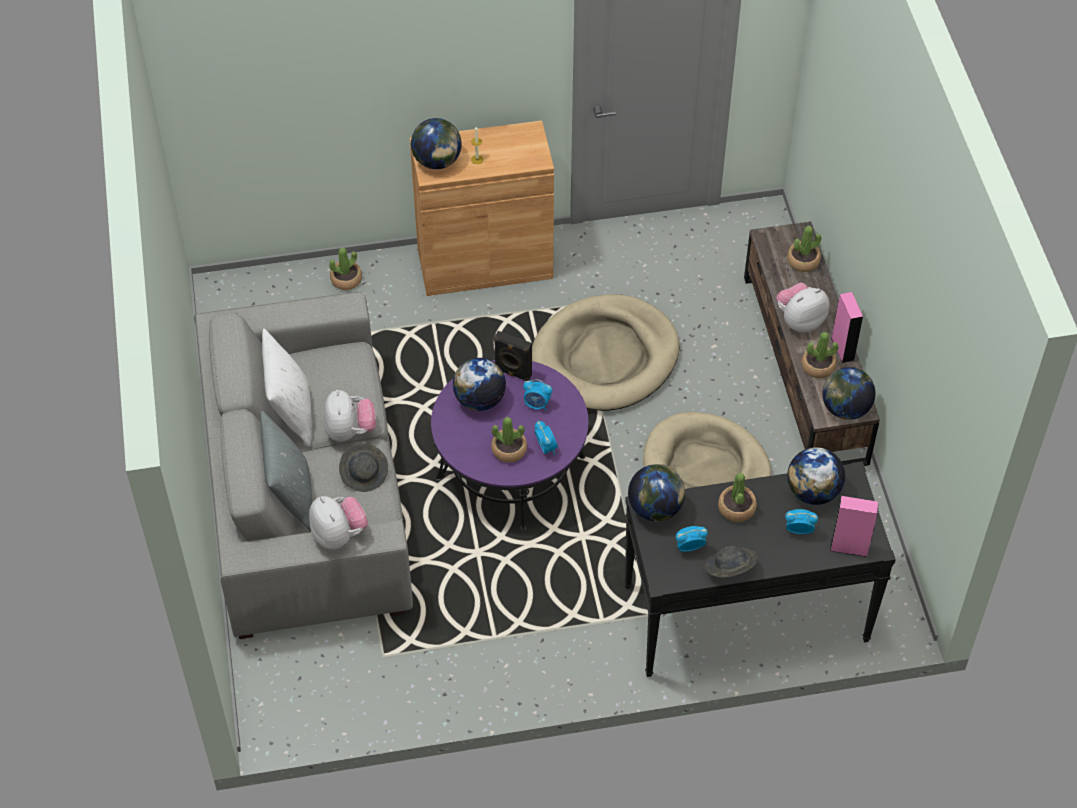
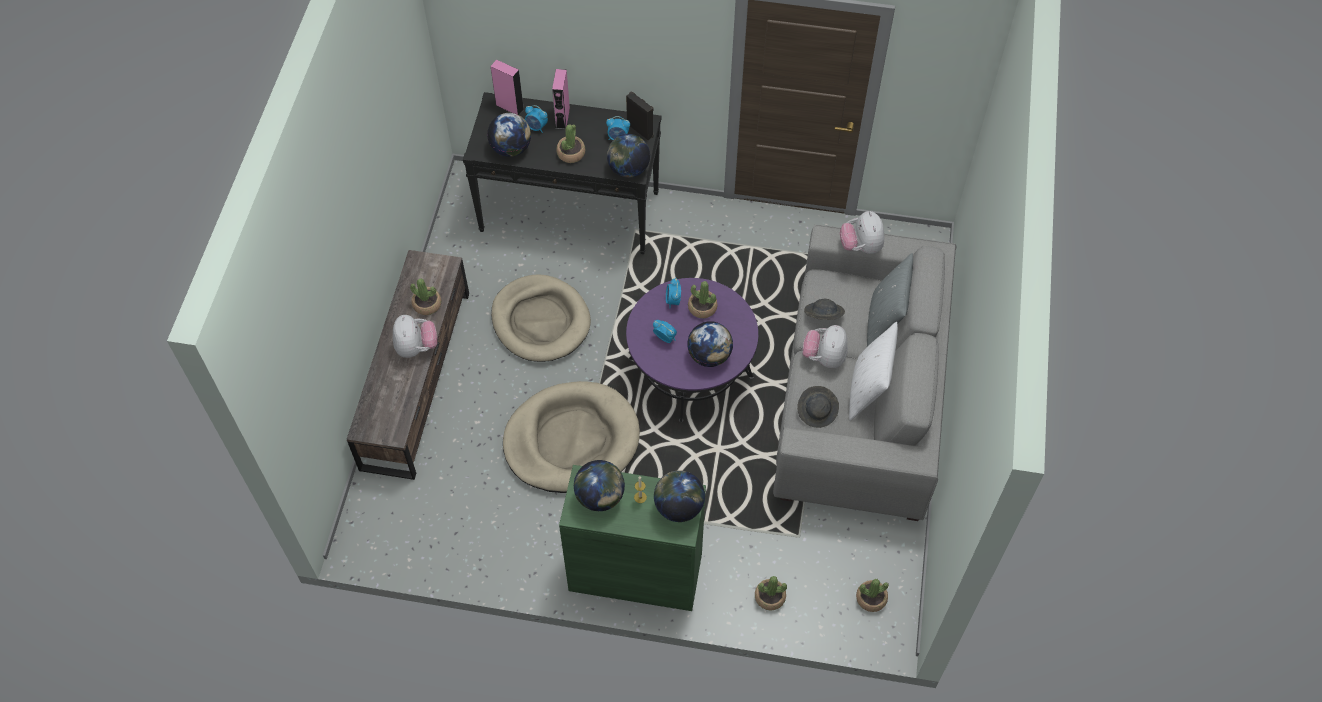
camera: 160 degrees left, 5 degrees up
brown cabinet [410,120,554,296] -> green cabinet [559,465,706,611]
black speaker [494,331,532,381] -> black speaker moved to [626,91,654,140]
grey hat [705,546,757,578] -> grey hat moved to [797,386,839,428]
plush toy [776,283,830,332] -> plush toy turned 90 degrees counterclockwise [393,315,437,358]
potted plant [787,226,821,272] -> potted plant moved to [856,579,889,612]
globe [822,367,875,420] -> globe moved to [574,460,625,511]
pink speaker [831,292,863,363] -> pink speaker moved to [552,69,570,129]

